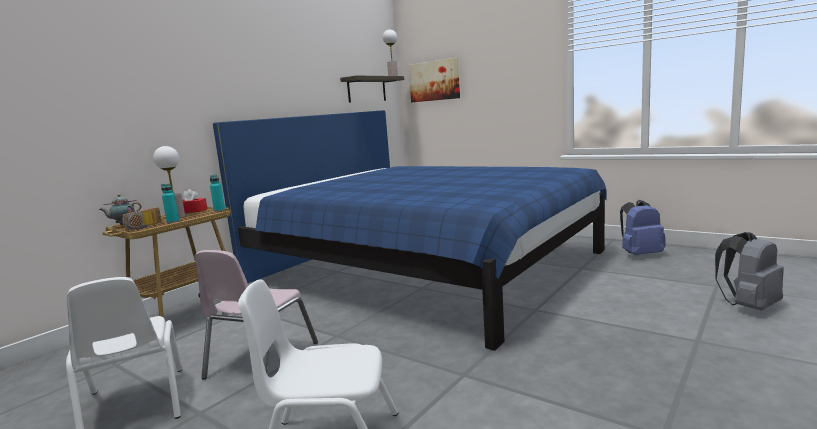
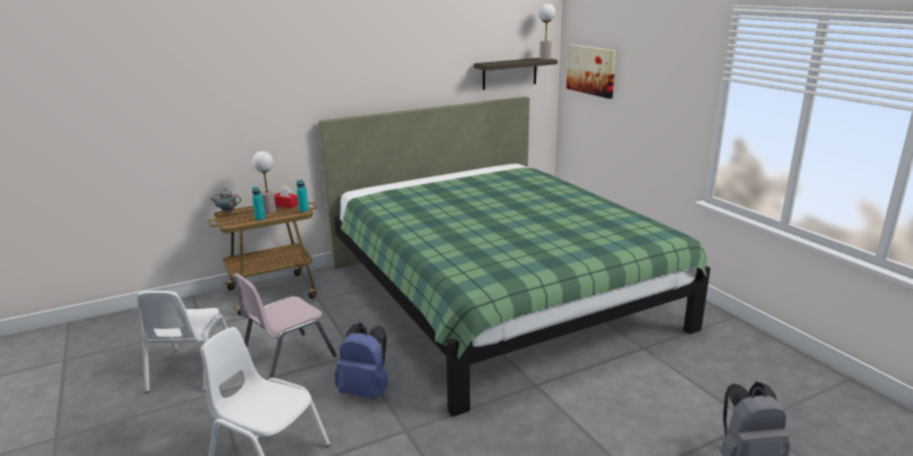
camera: 25 degrees right, 10 degrees up
radio [122,207,162,231] -> none
blue bed [213,110,607,351] -> green bed [319,97,710,417]
blue backpack [620,200,666,255] -> blue backpack moved to [335,323,388,399]

